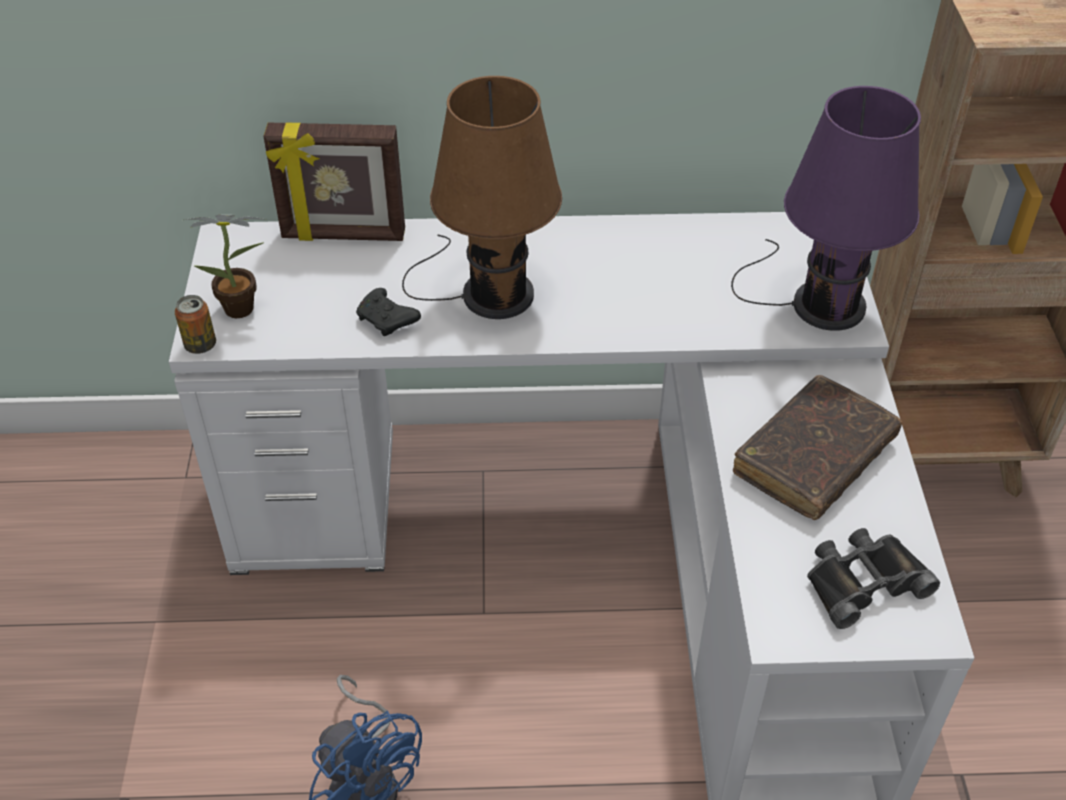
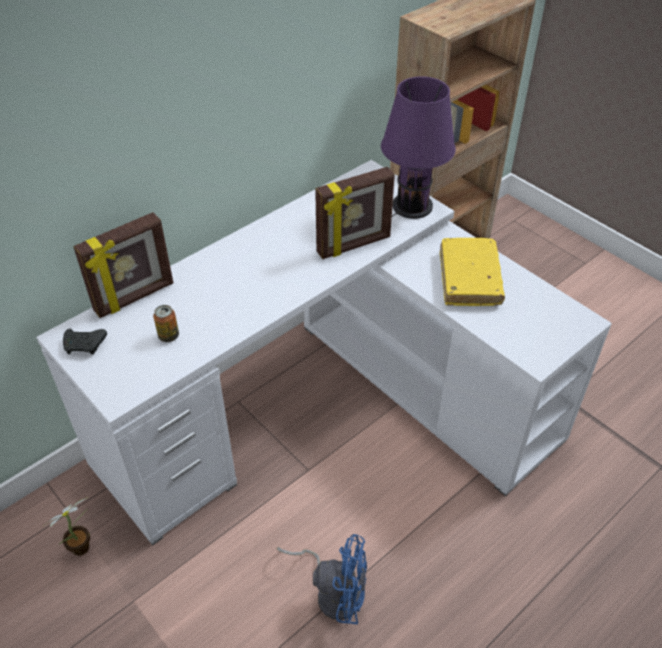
camera: 40 degrees left, 0 degrees up
can [175,295,216,354] -> can moved to [153,305,179,342]
potted plant [185,215,267,318] -> potted plant moved to [45,497,90,556]
black game controller [356,288,421,336] -> black game controller moved to [63,329,107,355]
brown table lamp [402,76,562,319] -> none
brown book [733,375,902,520] -> yellow book [440,238,505,306]
black binoculars [807,528,940,629] -> none
none -> picture frame [315,167,395,259]

